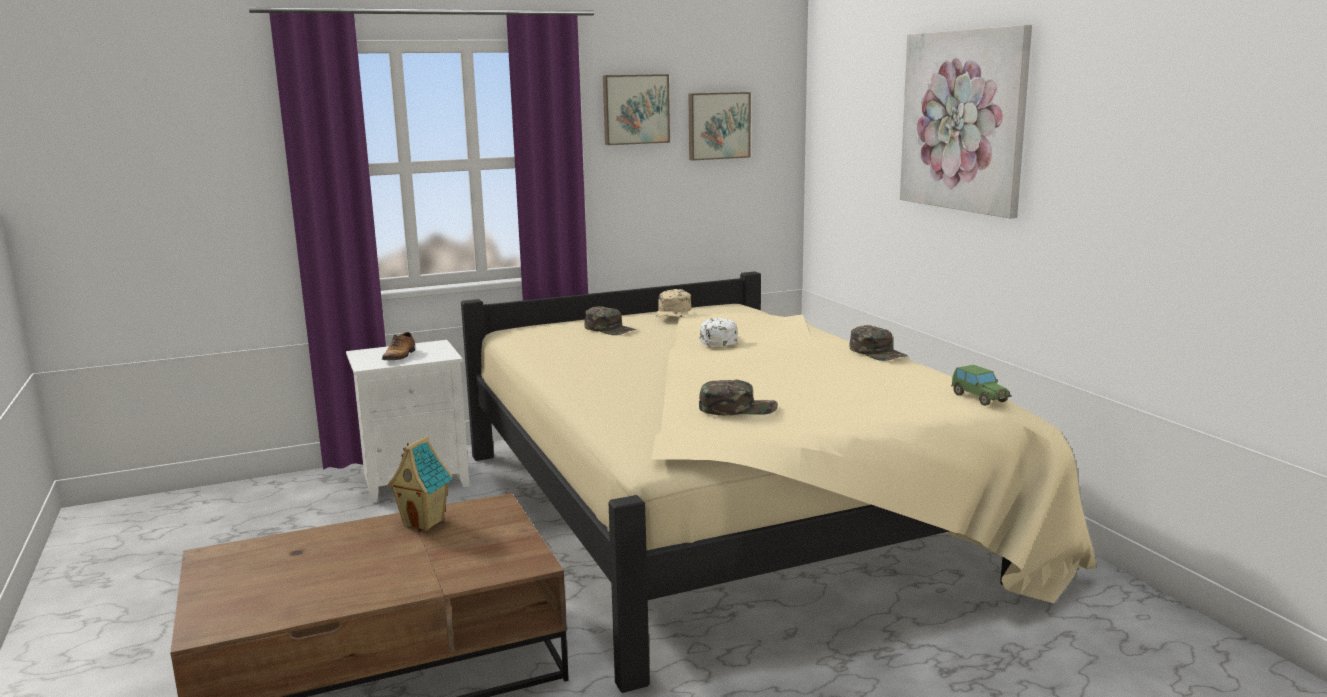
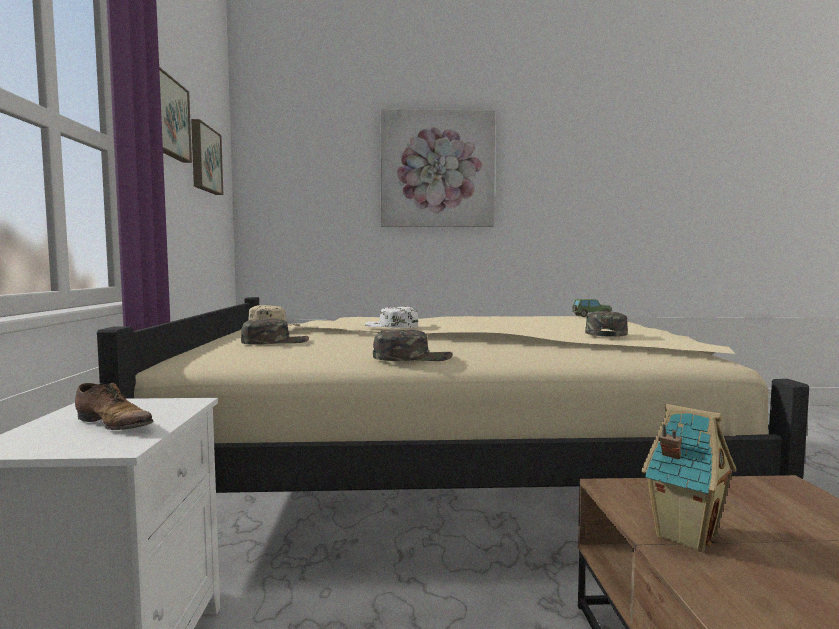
camera: 70 degrees left, 10 degrees down
green cap [849,325,908,361] -> green cap moved to [373,330,453,361]

